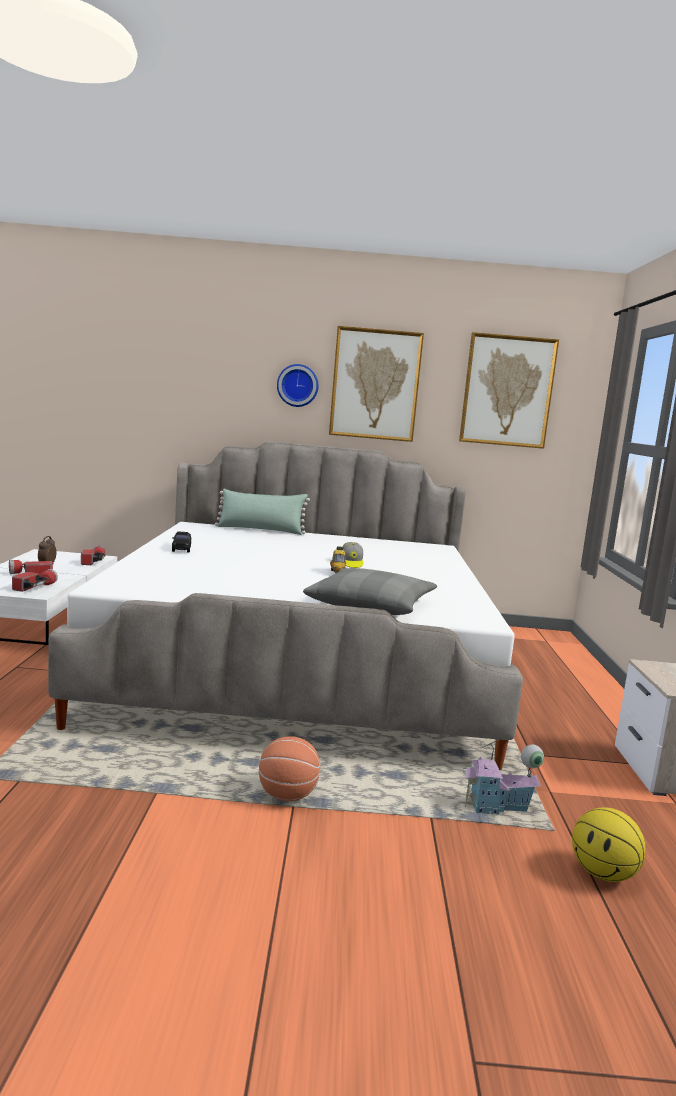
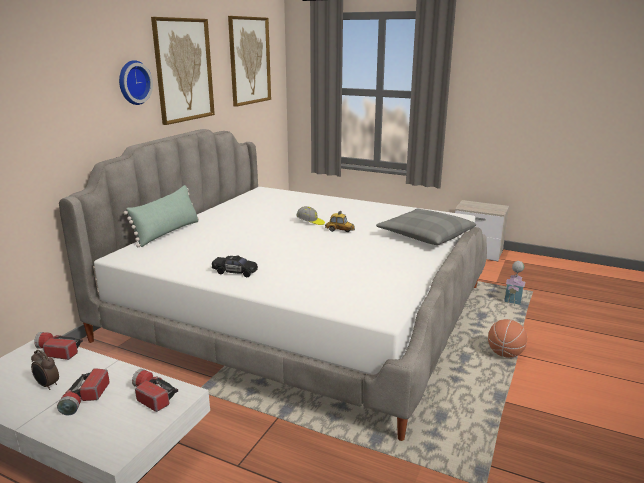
camera: 65 degrees left, 10 degrees up
basketball [572,807,646,882] -> none

